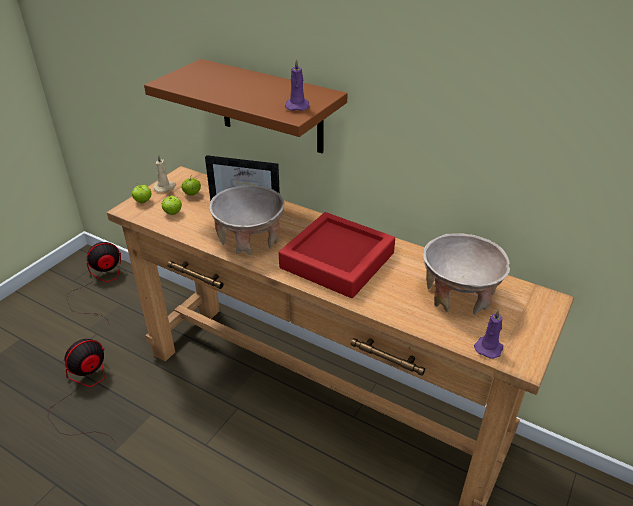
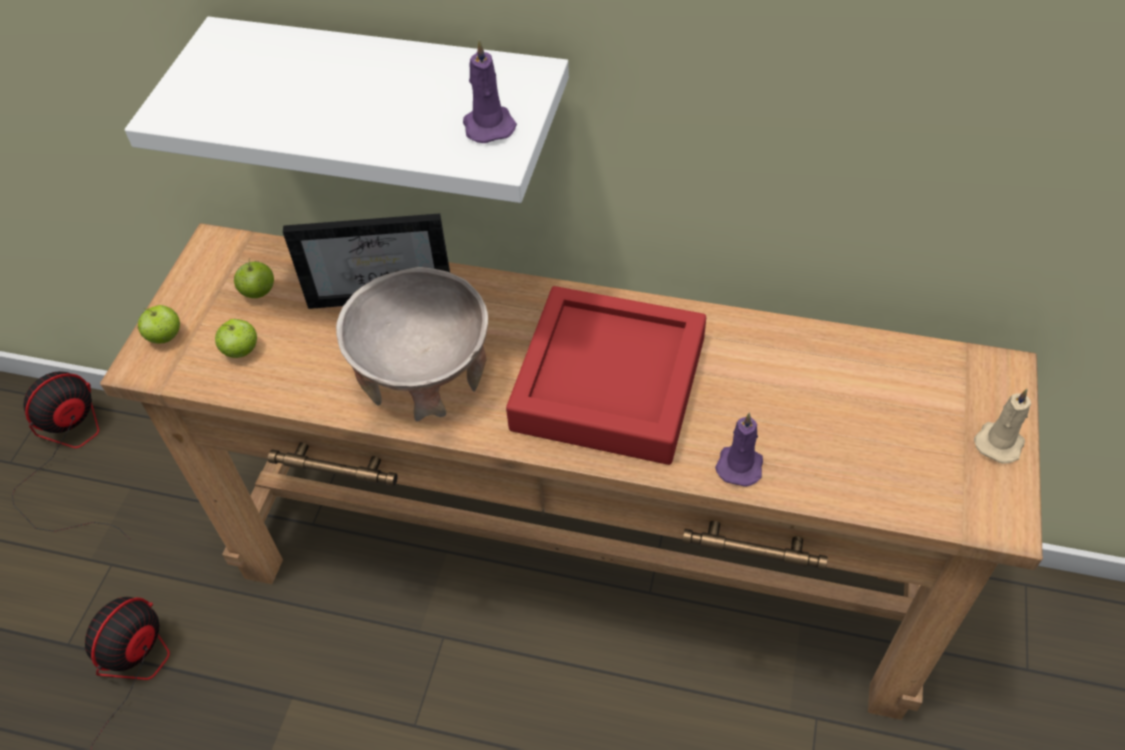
camera: 15 degrees left, 15 degrees up
brown shelf [144,59,348,153] -> white shelf [125,17,569,203]
beige candle [153,154,176,192] -> beige candle moved to [974,389,1031,464]
beige bowl [423,233,510,315] -> none
purple candle [474,309,503,359] -> purple candle moved to [715,413,763,487]

